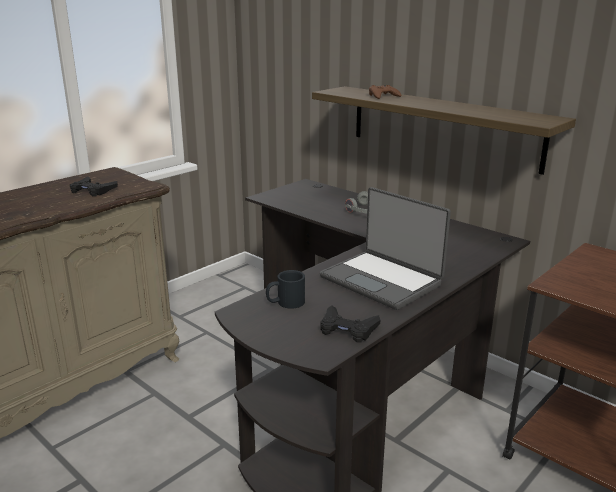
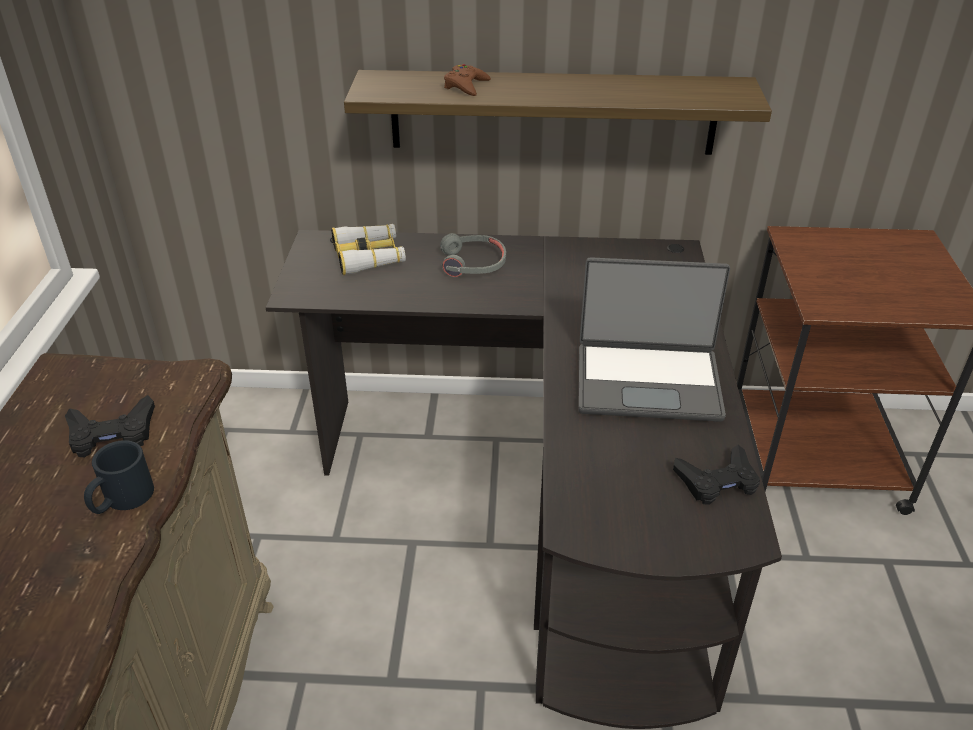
camera: 40 degrees left, 15 degrees up
black mug [266,270,305,309] -> black mug moved to [84,440,154,514]
none -> binoculars [331,224,406,275]

